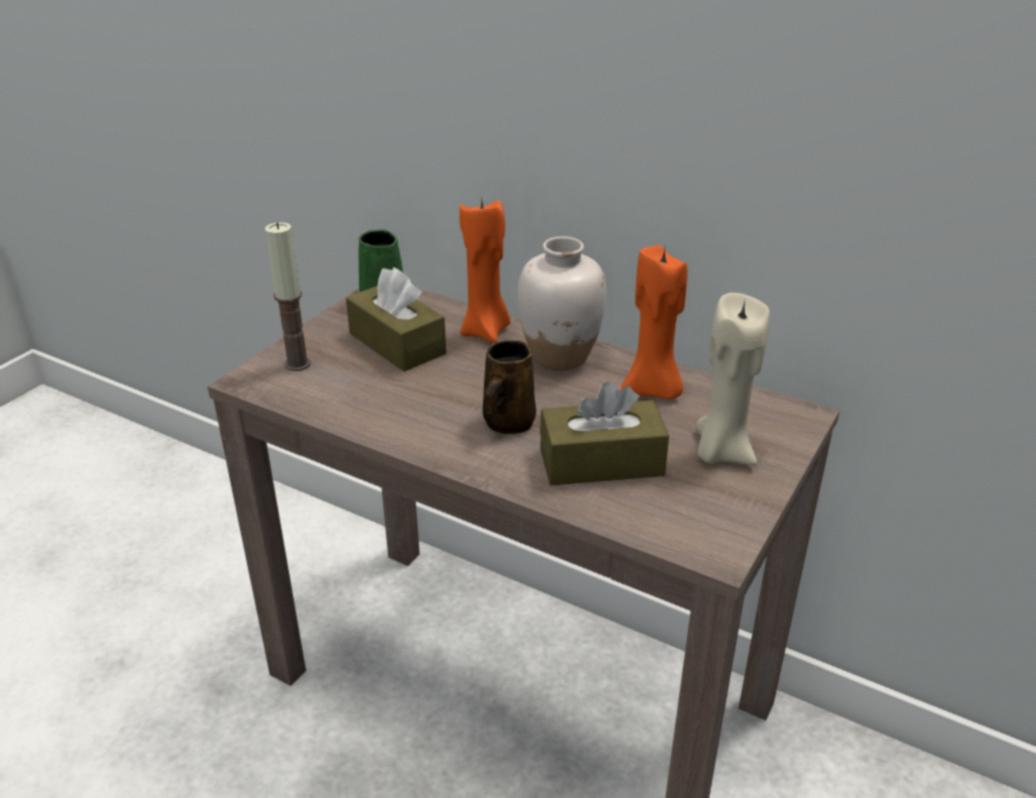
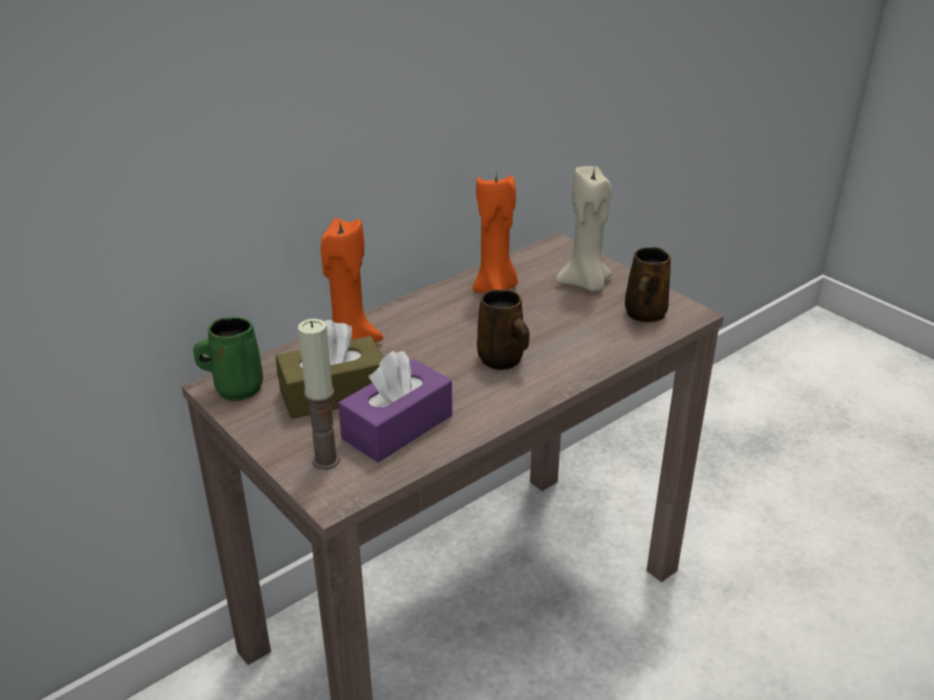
camera: 70 degrees left, 0 degrees up
white vase [518,236,607,371] -> none
brown tissue box [540,382,669,486] -> none
none -> purple tissue box [338,351,452,463]
none -> brown mug [625,247,671,322]

